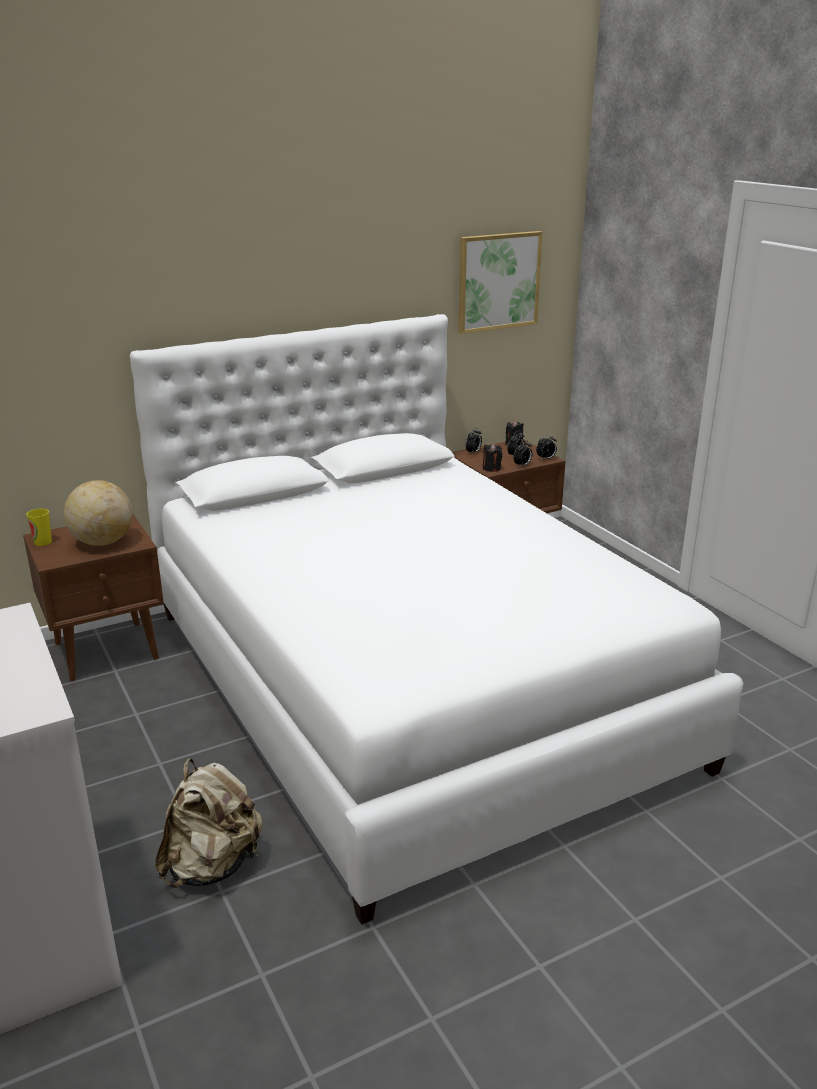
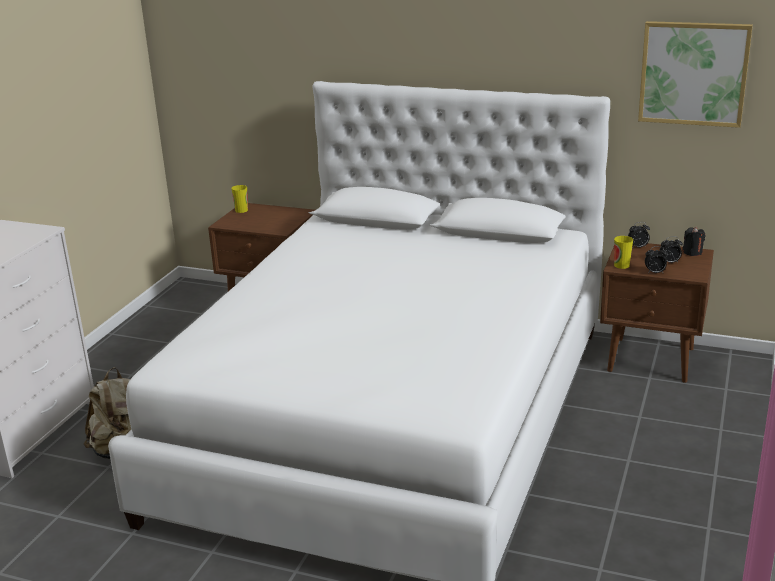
camera: 50 degrees right, 0 degrees up
globe [64,480,133,546] -> none
black candle [483,443,502,472] -> cup [614,236,633,269]
alarm clock [536,434,557,460] -> none

